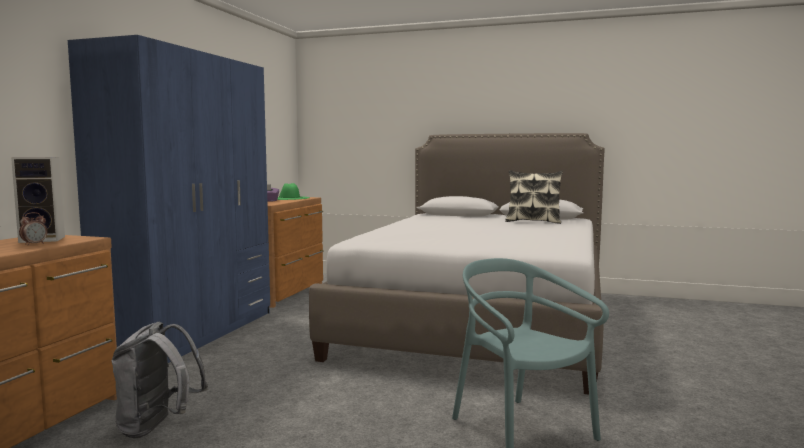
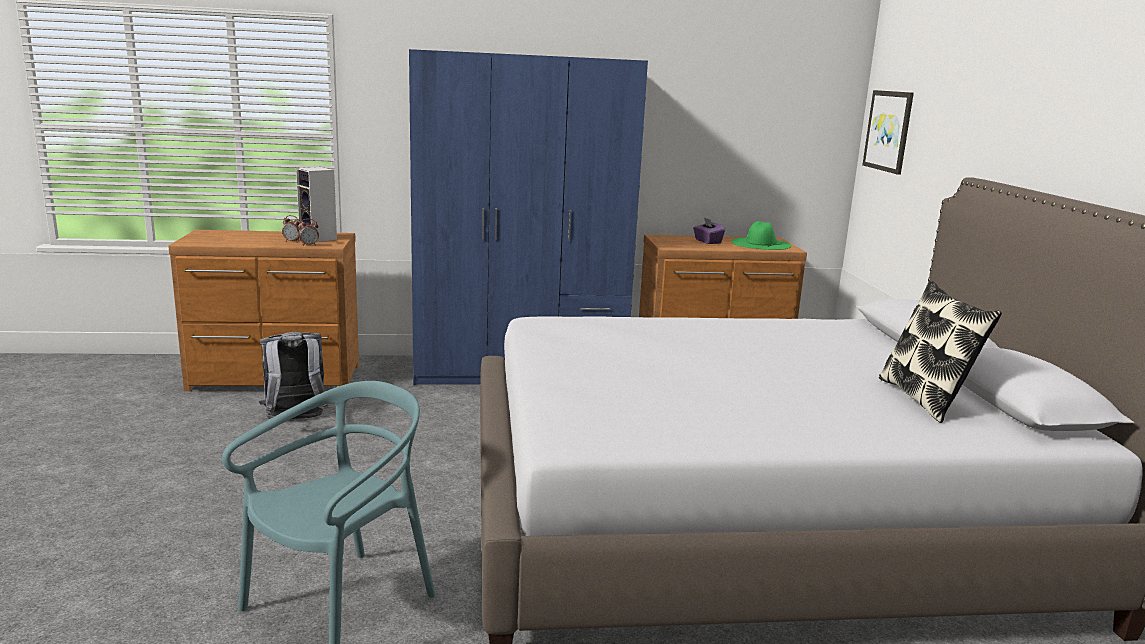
camera: 65 degrees right, 10 degrees up
none -> alarm clock [298,219,319,246]
none -> picture [862,90,914,175]

